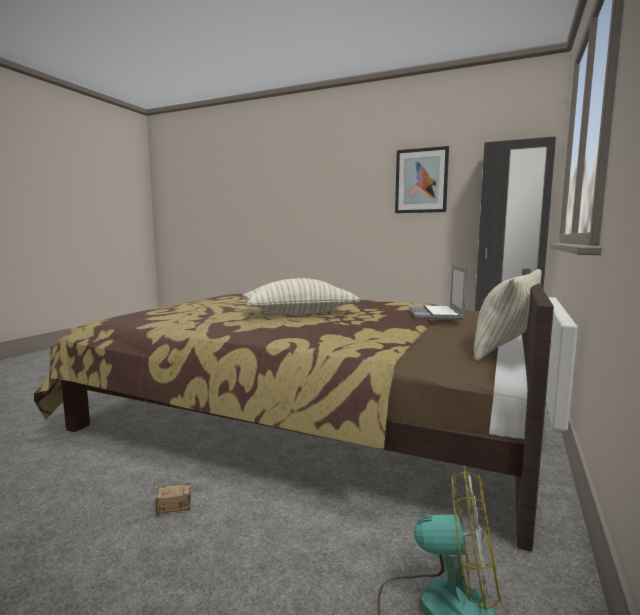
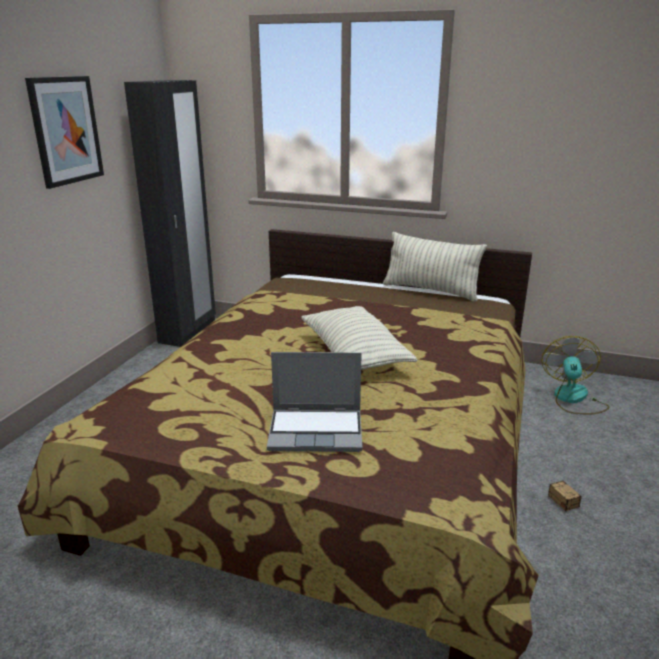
camera: 95 degrees left, 15 degrees up
laptop [409,265,467,320] -> laptop moved to [267,352,362,452]

